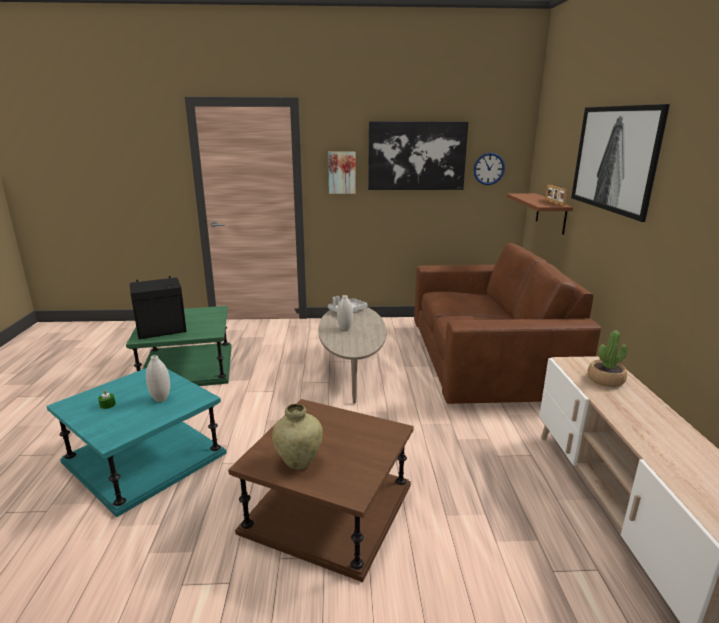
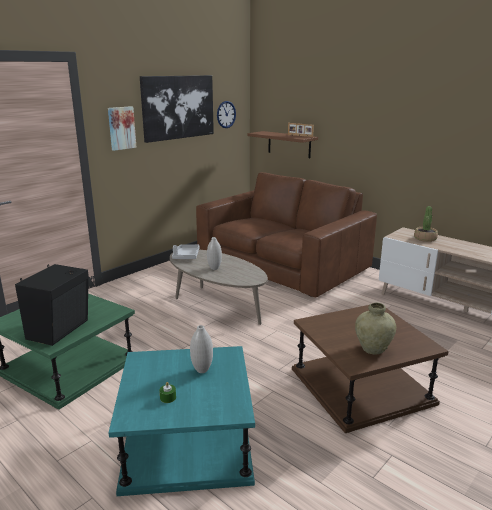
camera: 45 degrees left, 0 degrees up
picture [571,104,670,222] -> none

